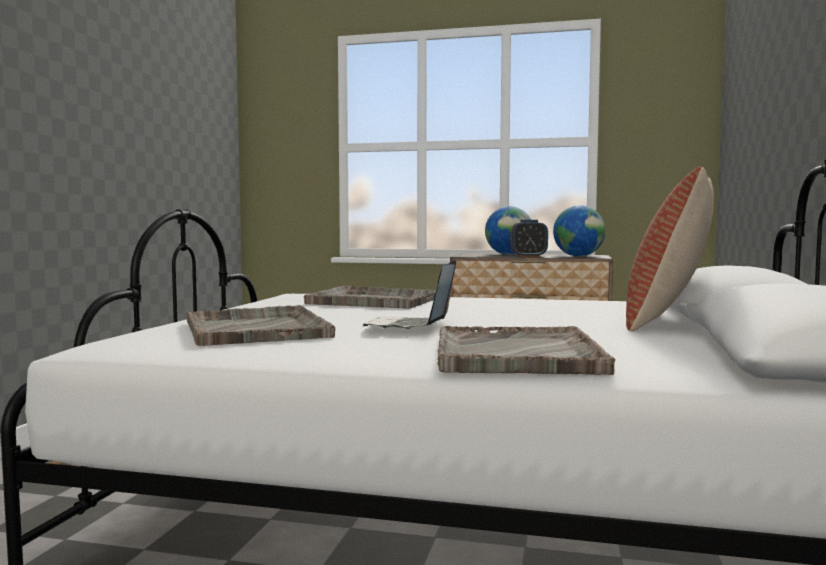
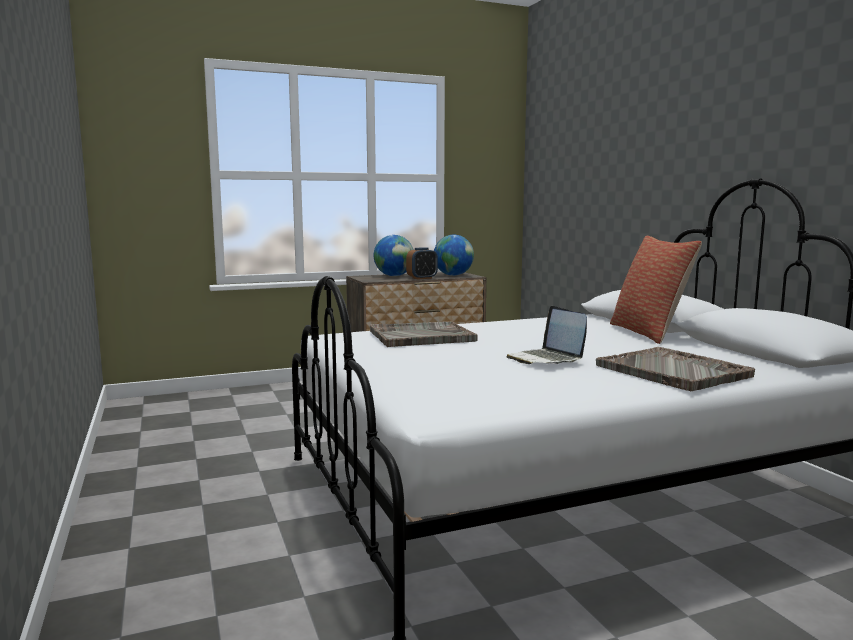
camera: 35 degrees left, 5 degrees up
grey tray [186,305,335,346] -> none

